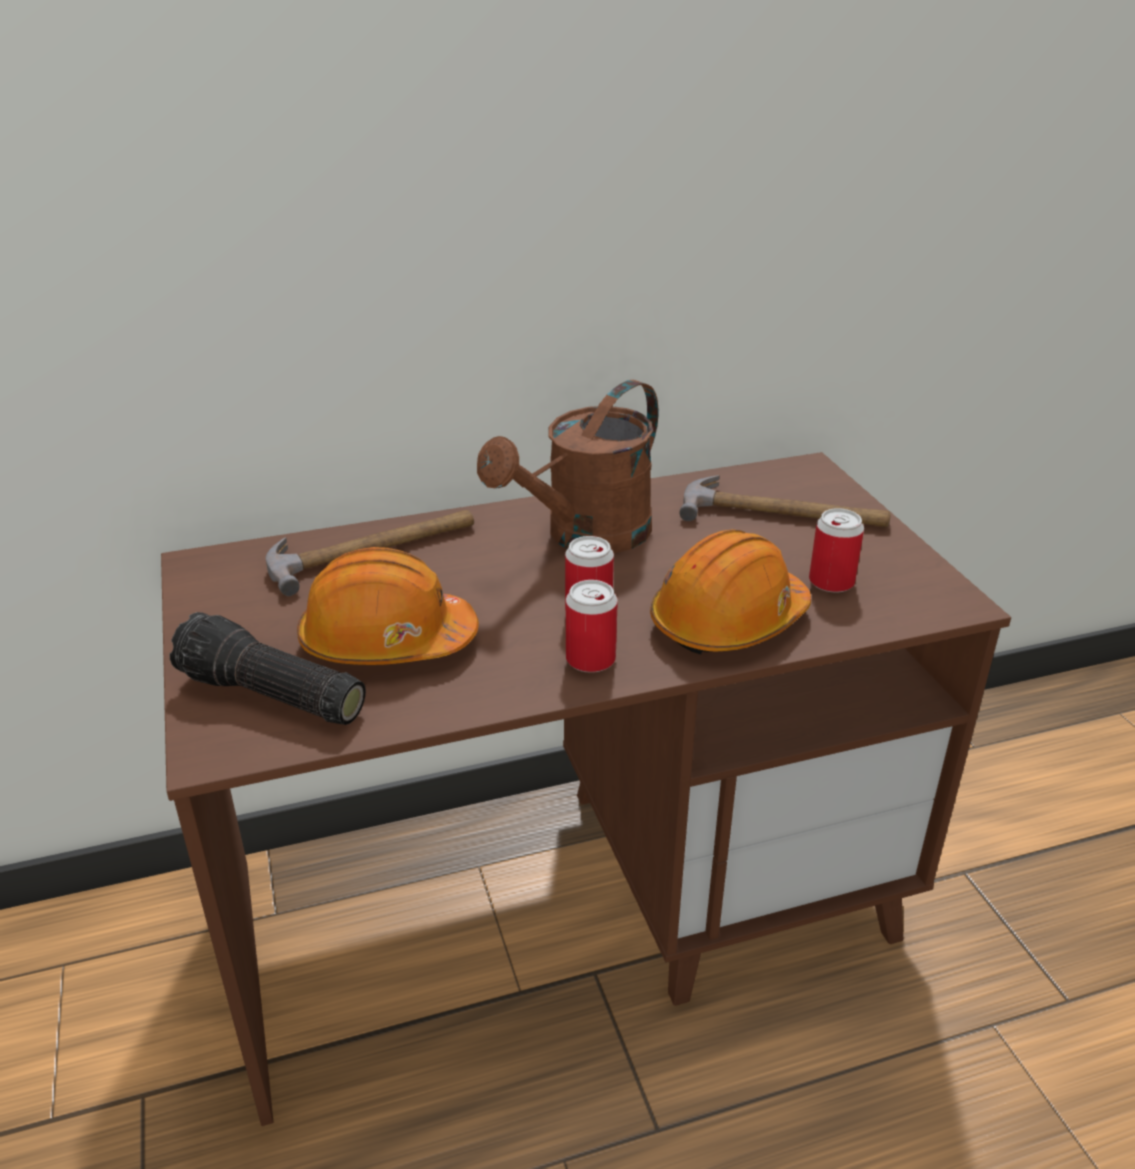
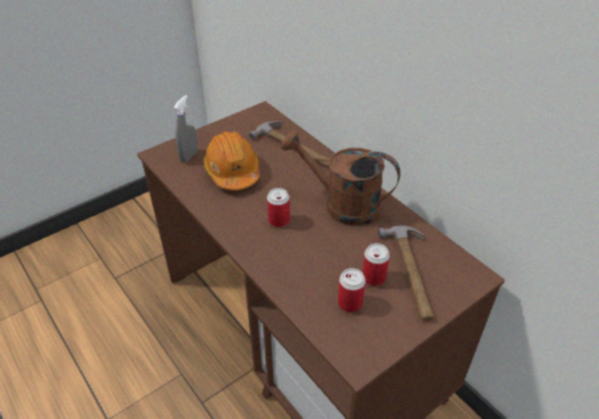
camera: 70 degrees right, 10 degrees up
flashlight [169,612,366,725] -> grey spray bottle [174,95,198,162]
can [566,580,618,673] -> can moved to [362,243,390,286]
orange hard hat [650,530,811,655] -> none

